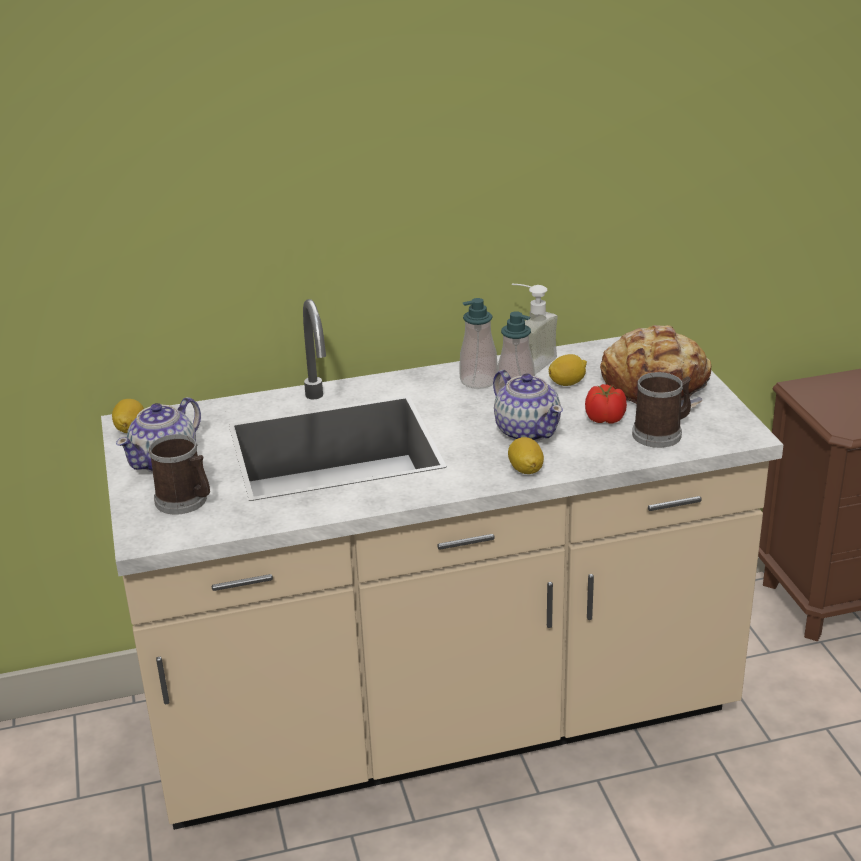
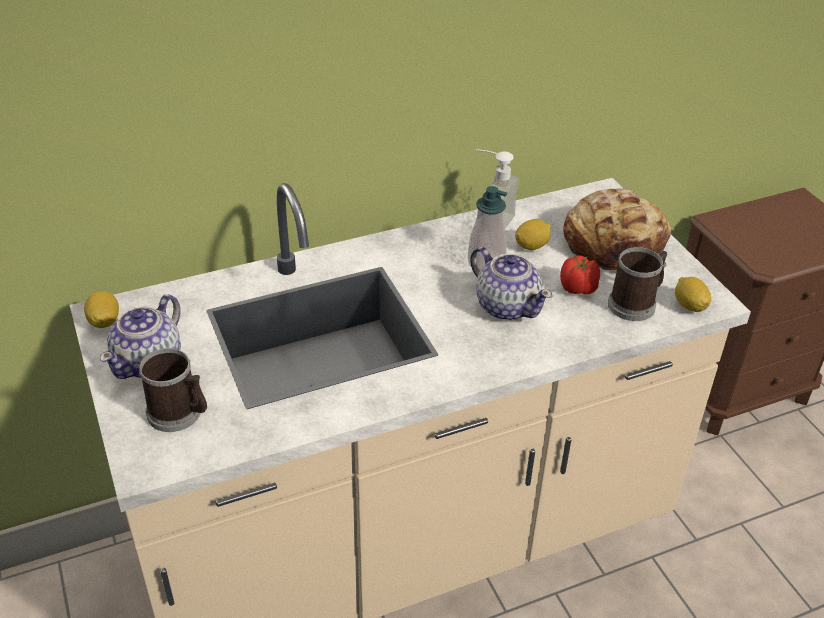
camera: 10 degrees left, 10 degrees up
soap dispenser [459,298,498,389] -> none
lemon [508,437,544,474] -> lemon moved to [675,277,711,312]

